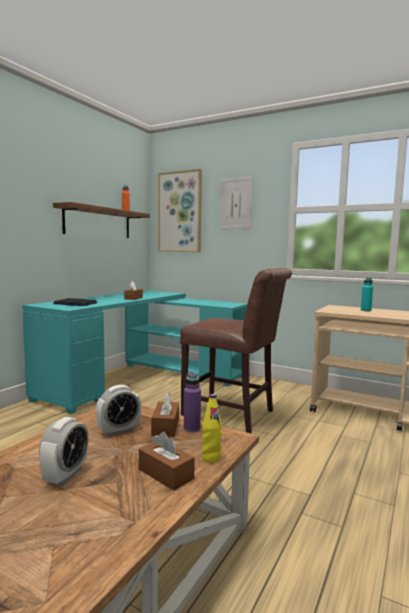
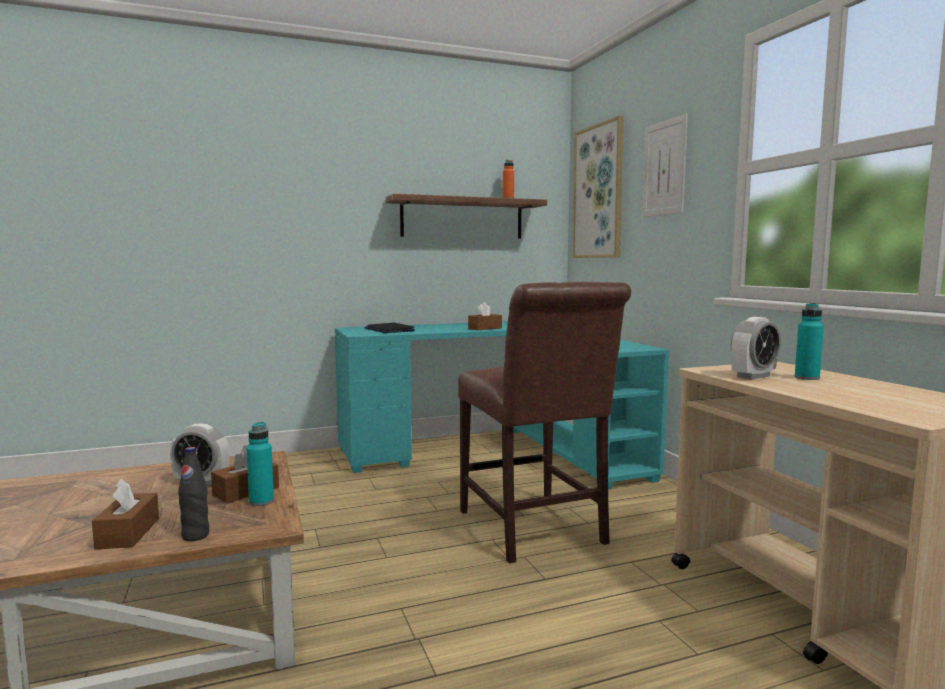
camera: 40 degrees right, 0 degrees up
alarm clock [39,417,89,486] -> alarm clock moved to [731,317,781,379]
purple bottle [184,372,201,432] -> turquoise bottle [246,422,274,506]
yellow bottle [202,394,222,463] -> black bottle [178,447,209,541]

